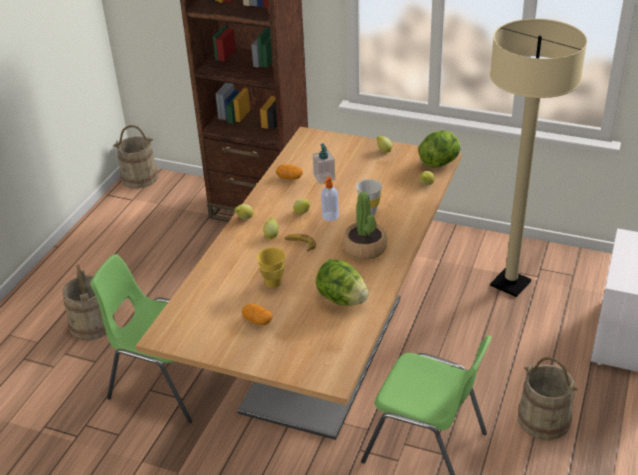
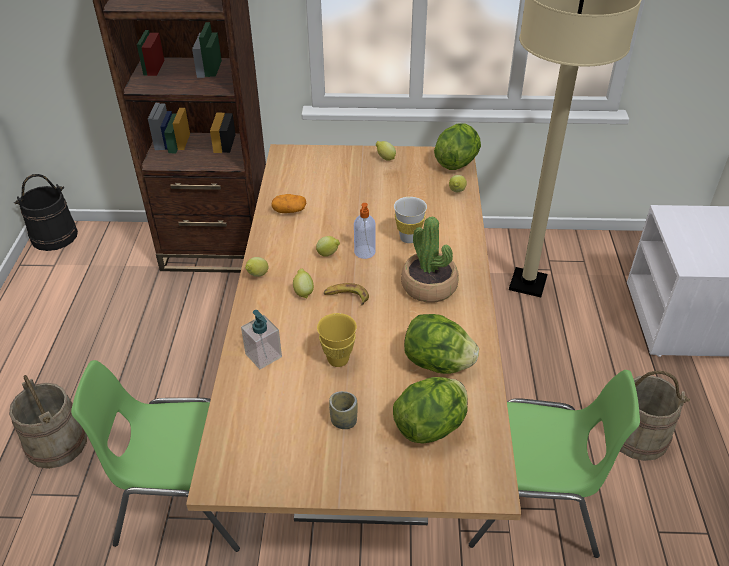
camera: 20 degrees left, 5 degrees up
beige bucket [113,125,158,189] -> black bucket [14,174,78,251]
potato [242,304,273,325] -> cup [329,391,357,429]
soap dispenser [313,144,335,184] -> soap dispenser moved to [241,310,282,369]
none -> lettuce [393,377,468,444]

